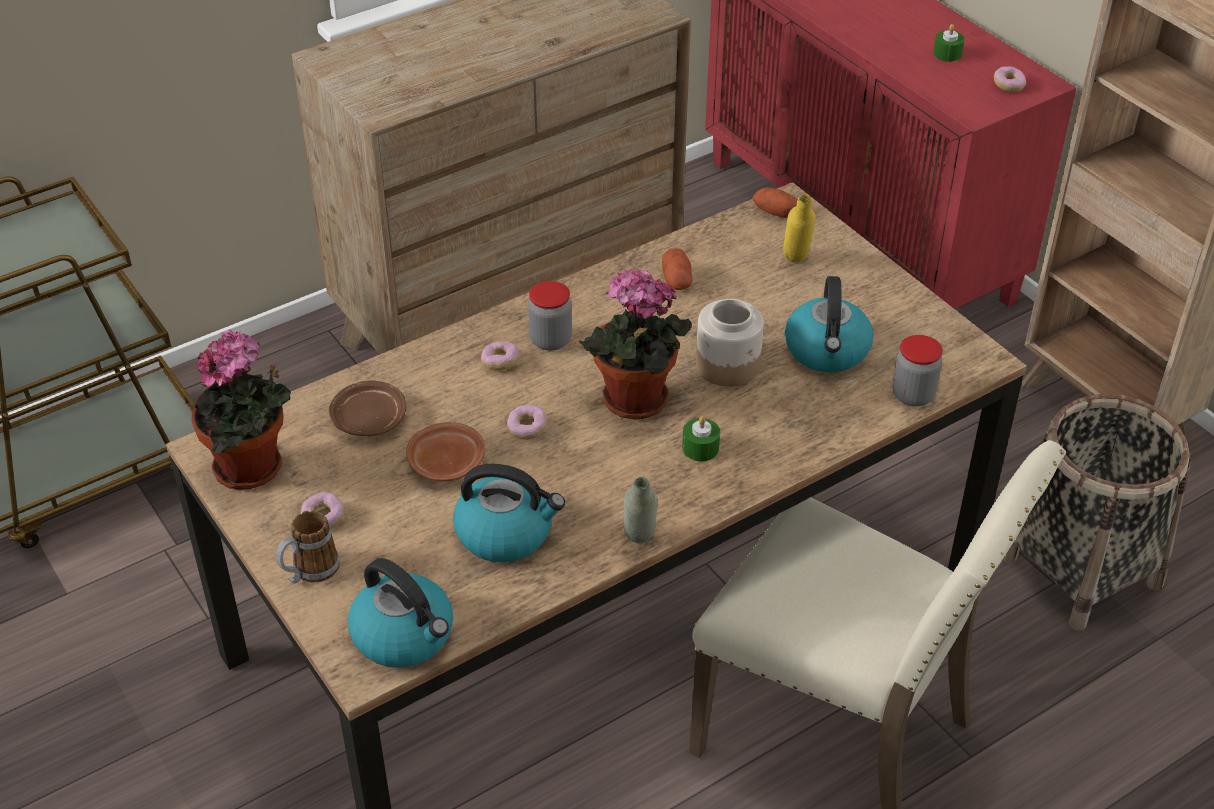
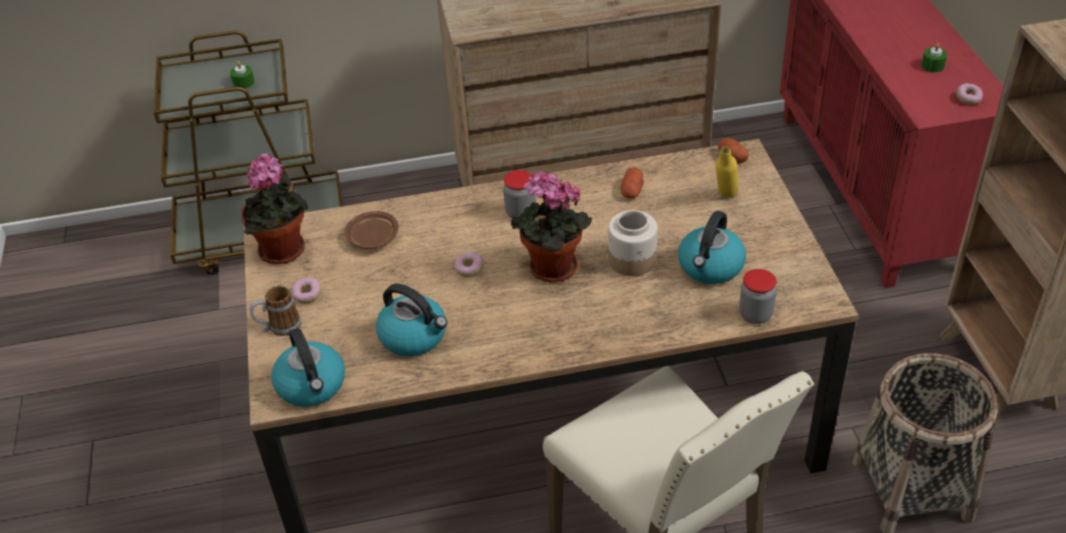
camera: 25 degrees right, 0 degrees up
brown plate [406,422,485,481] -> none
donut [481,341,519,371] -> none
grey bottle [624,477,657,543] -> none
green candle [682,416,720,461] -> green candle moved to [230,61,255,89]

